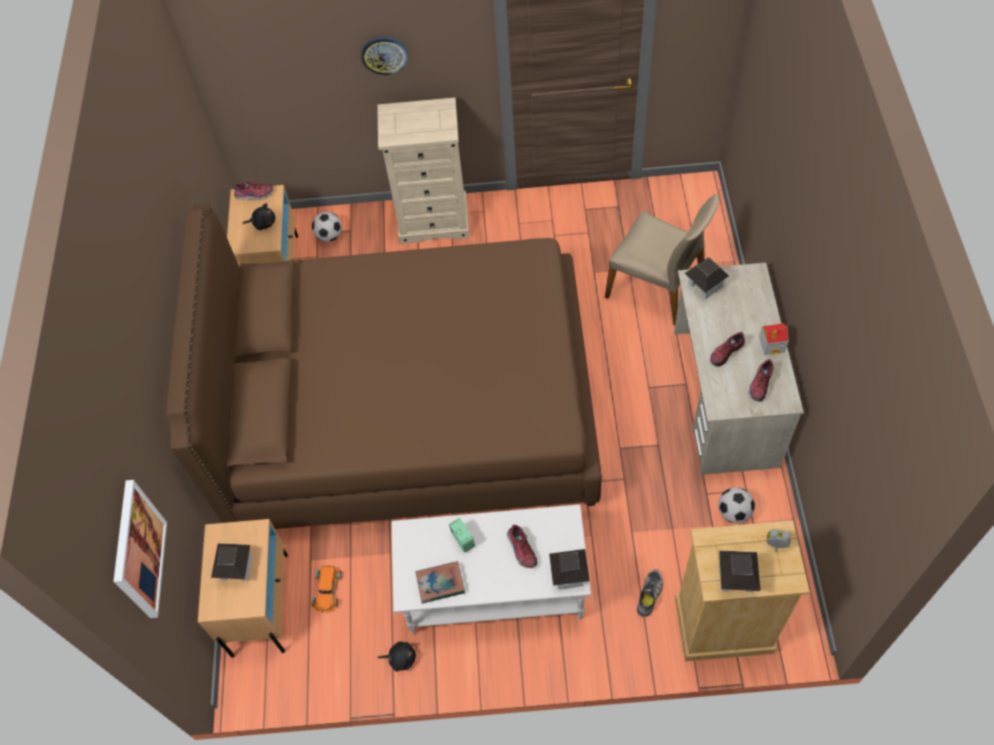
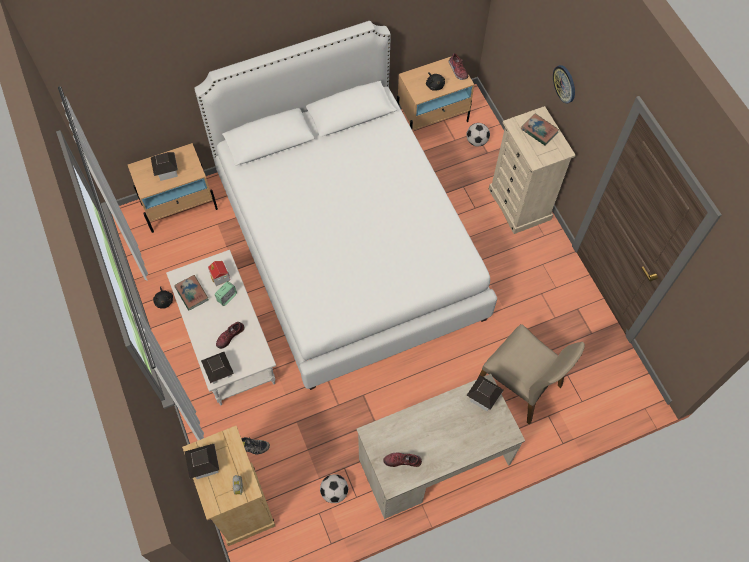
camera: 65 degrees right, 5 degrees up
picture [113,480,167,618] -> none
brown bed [166,204,602,529] -> white bed [194,21,497,390]
orange toy car [311,565,342,613] -> none
beige chair [605,194,719,326] -> beige chair turned 60 degrees counterclockwise [477,324,585,425]
shoe [710,332,745,367] -> none
toy house [759,324,789,355] -> toy house moved to [208,261,230,286]
none -> book [521,114,559,146]

